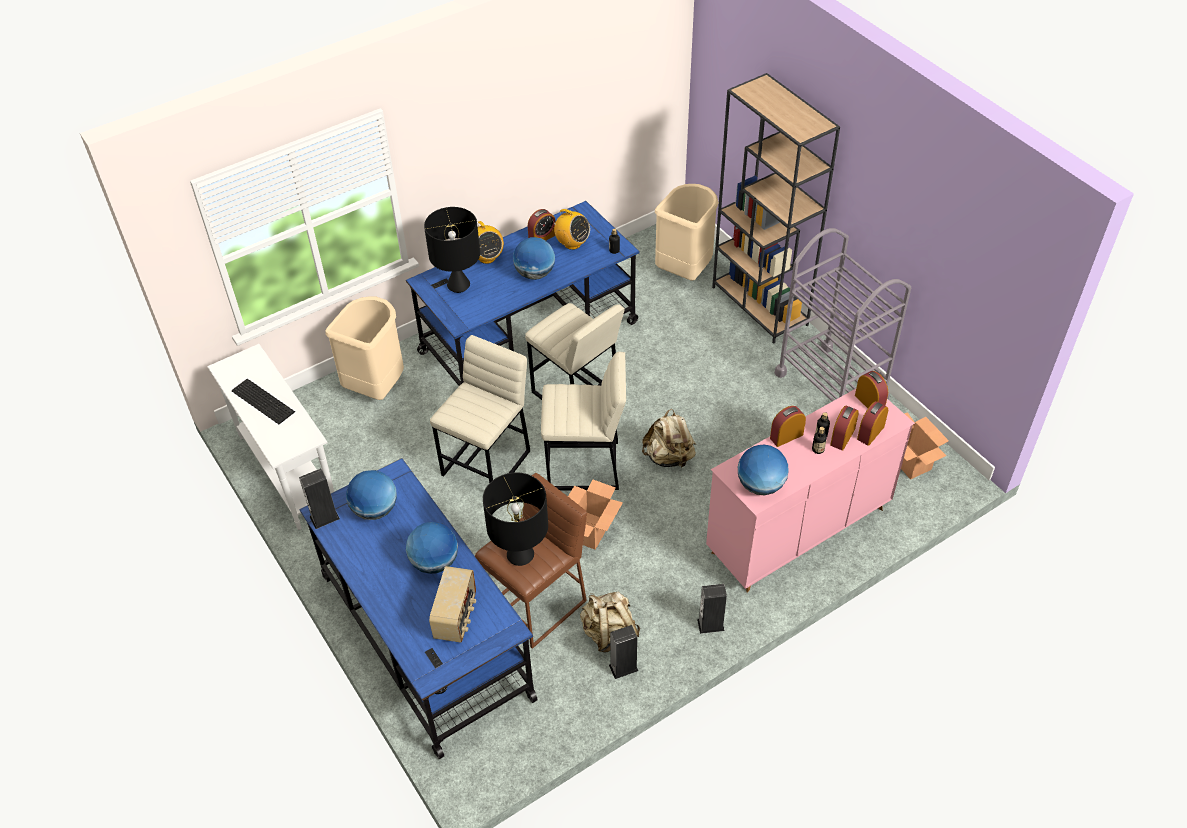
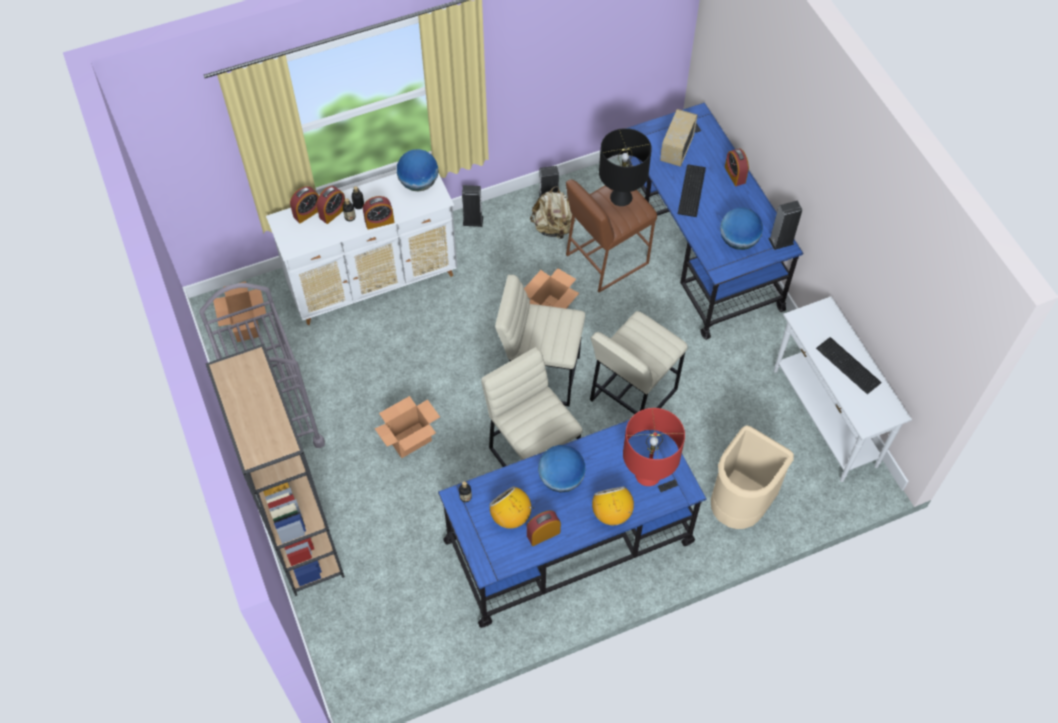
camera: 170 degrees left, 10 degrees up
globe [406,522,458,574] -> keyboard [678,164,706,217]
black table lamp [424,207,480,293] -> red table lamp [623,408,685,486]
beige backpack [642,409,696,468] -> none
beige trash can [655,184,719,281] -> none
pink cabinet [706,389,915,592] -> white cabinet [266,173,457,326]
alarm clock [855,371,888,408] -> alarm clock moved to [725,148,749,186]
none -> cardboard box [374,396,440,458]

